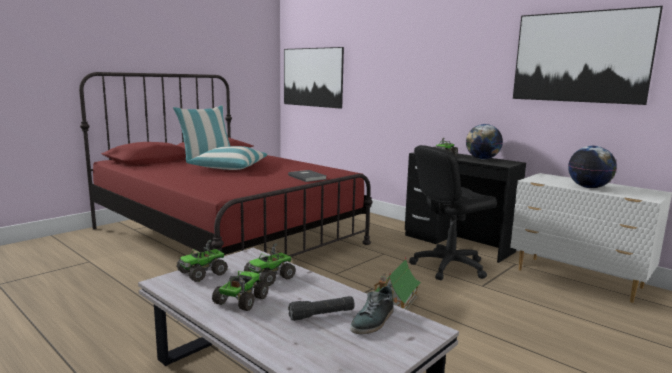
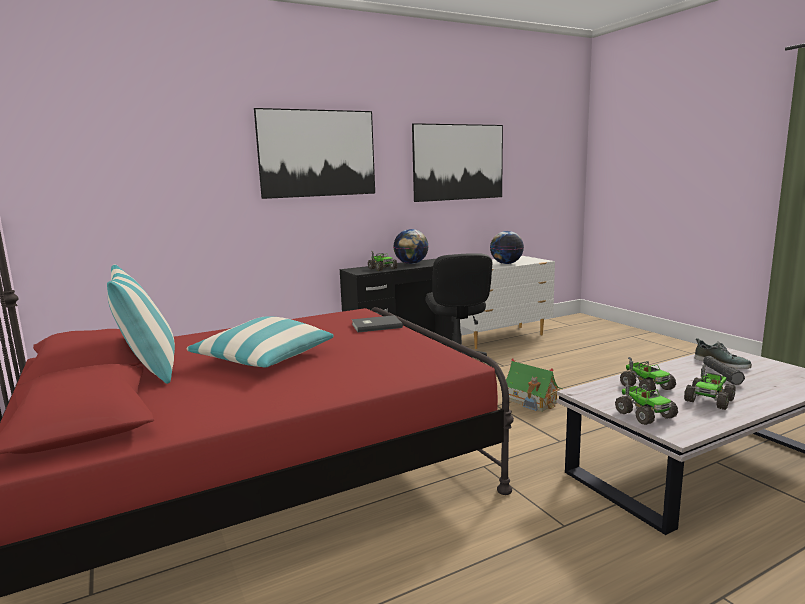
camera: 70 degrees left, 0 degrees up
toy truck [212,271,269,311] -> toy truck turned 90 degrees counterclockwise [684,364,736,410]
picture [284,47,344,109] -> picture moved to [254,108,375,199]

